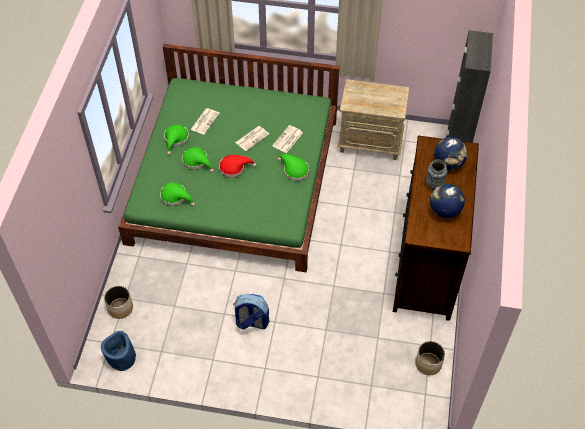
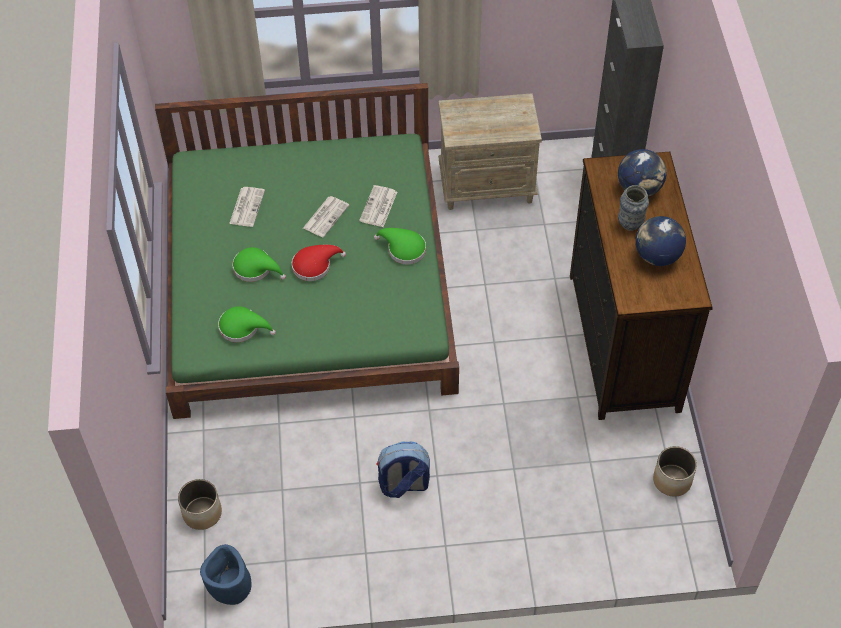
camera: 15 degrees left, 0 degrees up
green hat [164,124,189,155] -> none

